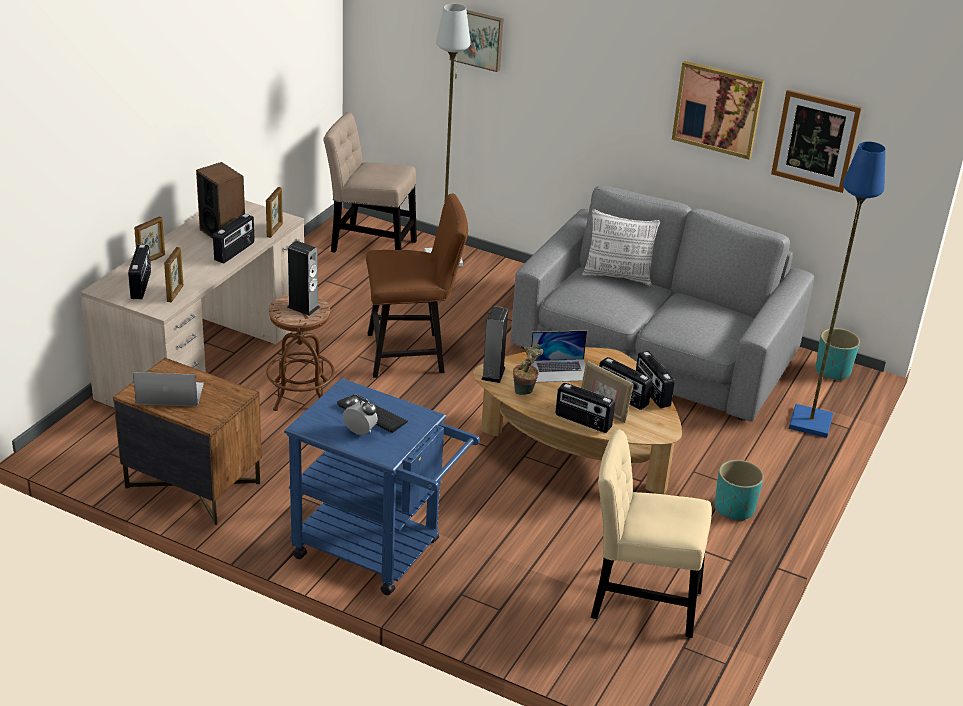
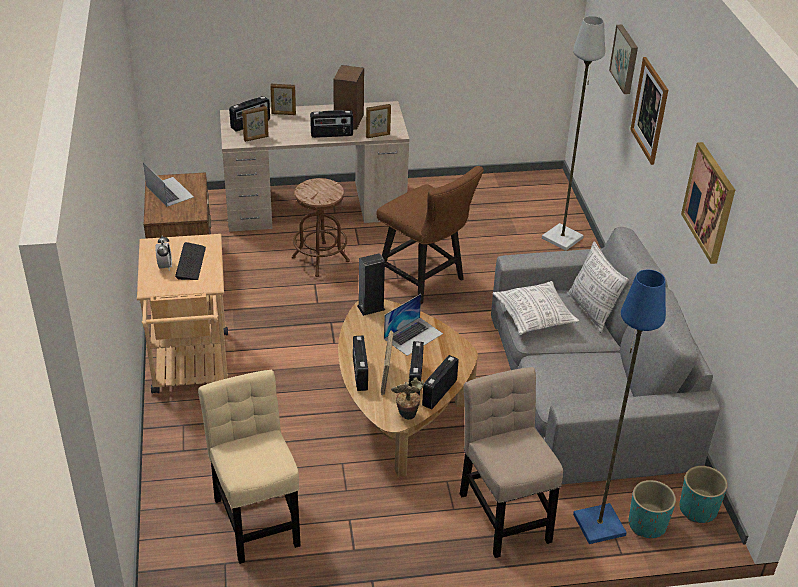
camera: 55 degrees right, 5 degrees up
blue cart [284,378,480,595] -> beige cart [137,234,228,393]
speaker [287,241,320,316] -> none
beige chair [323,112,417,253] -> beige chair moved to [460,367,563,558]
potted plant [513,343,543,395] -> potted plant moved to [391,377,424,420]
laptop [531,330,587,382] -> laptop turned 90 degrees counterclockwise [384,294,443,356]
turquoise planter [715,460,764,522] -> turquoise planter moved to [629,480,676,538]
picture [771,90,862,193] -> picture moved to [630,57,668,165]
none -> pillow [492,281,580,335]

